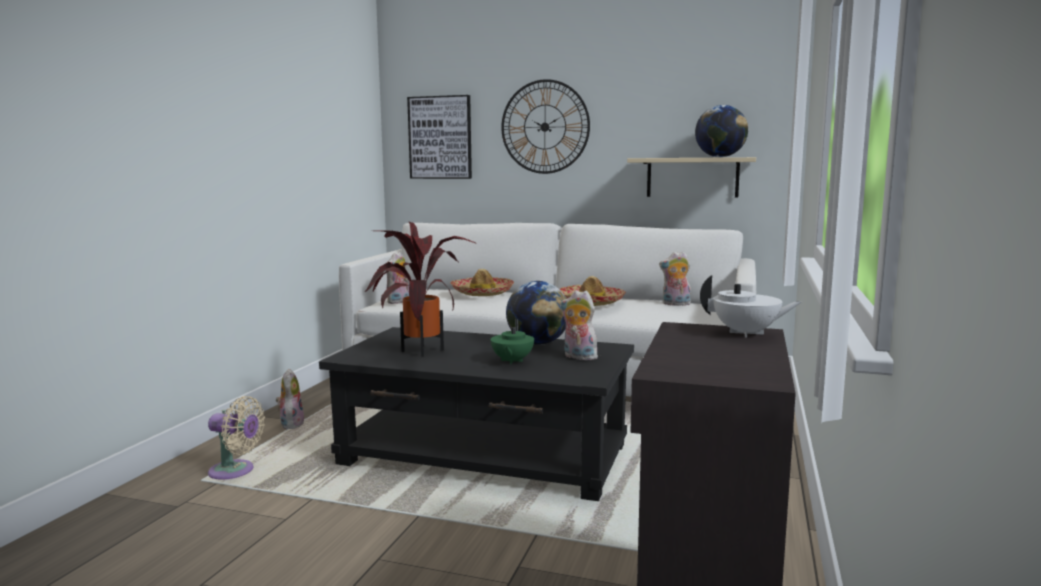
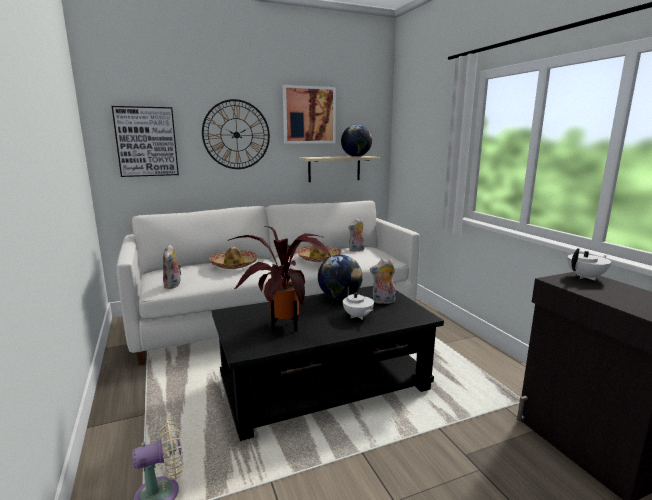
camera: 40 degrees left, 5 degrees up
plush toy [276,369,304,429] -> none
green teapot [490,318,534,365] -> white teapot [343,286,374,320]
none -> picture [283,85,336,143]

